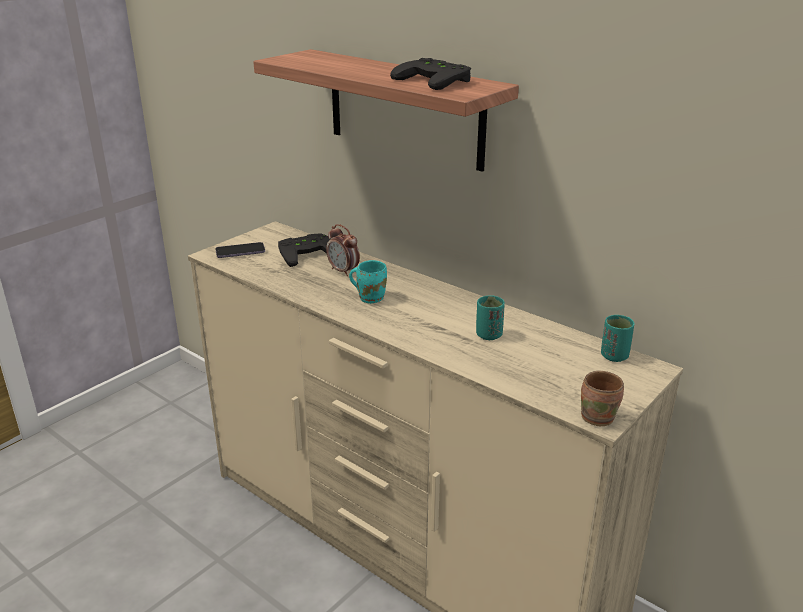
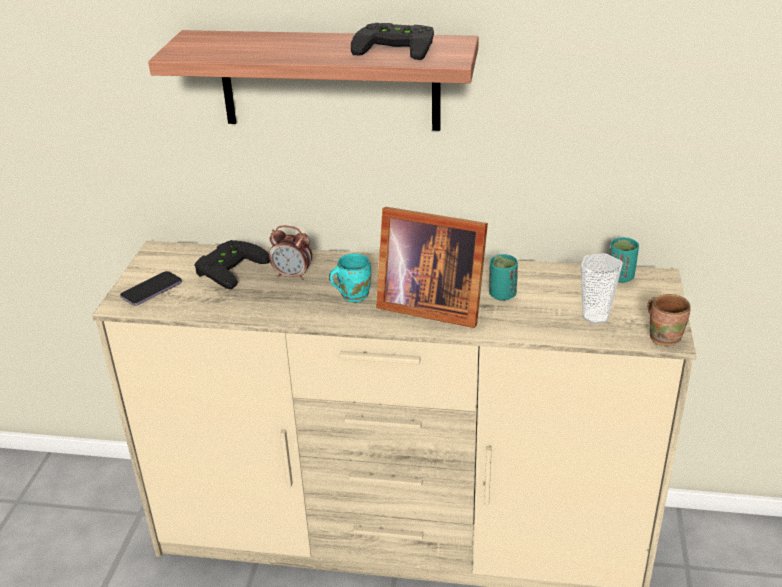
camera: 30 degrees left, 5 degrees up
none -> picture frame [376,207,488,328]
none -> cup [581,253,623,324]

